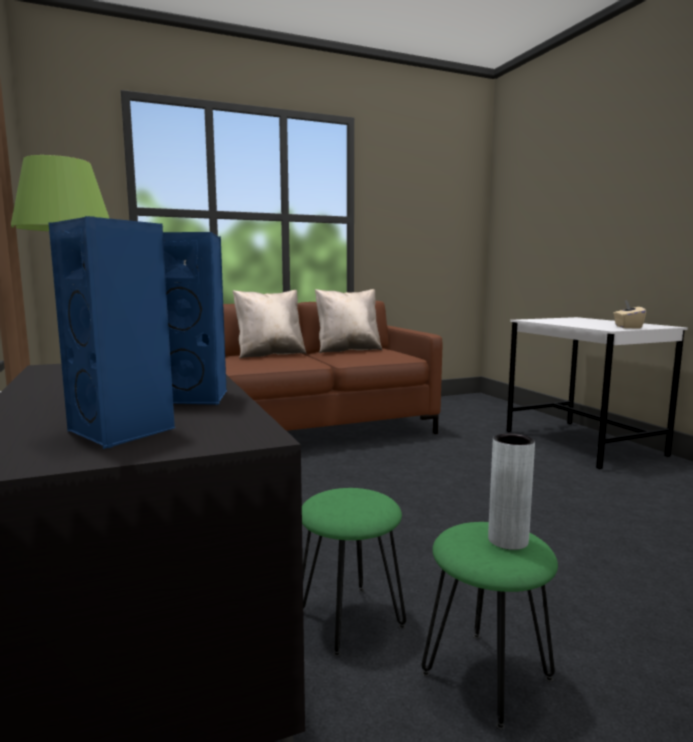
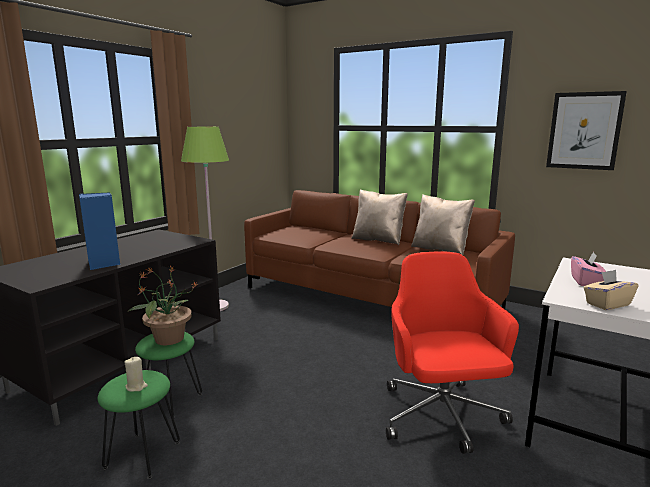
camera: 55 degrees right, 5 degrees up
blue speaker [48,216,175,449] -> none
grey vase [488,433,535,550] -> beige candle [124,357,148,392]
none -> potted plant [127,265,198,345]
none -> red office chair [386,252,519,454]
none -> picture [546,91,627,170]
none -> pink tissue box [571,252,606,286]

